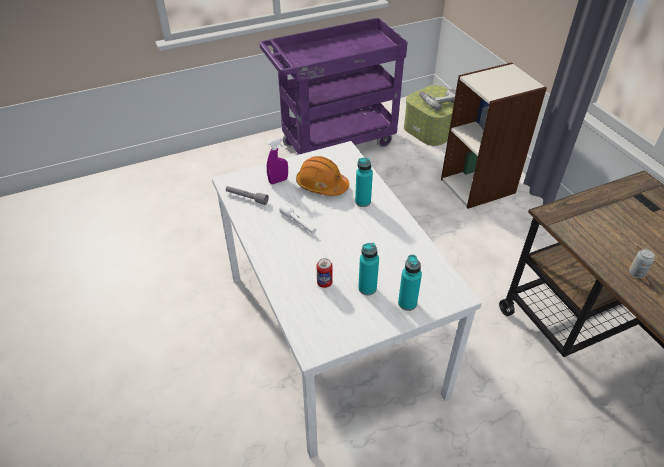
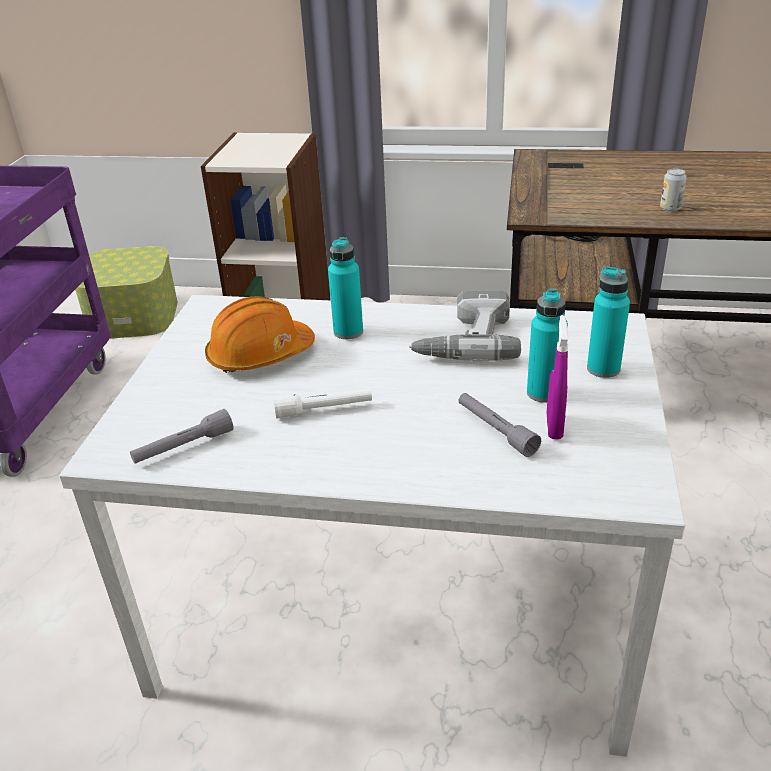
camera: 55 degrees left, 10 degrees down
purple spray bottle [267,137,288,184] -> purple spray bottle moved to [547,315,568,440]
can [317,258,333,288] -> grey flashlight [458,393,541,457]
power drill [419,89,456,111] -> power drill moved to [409,290,521,361]

